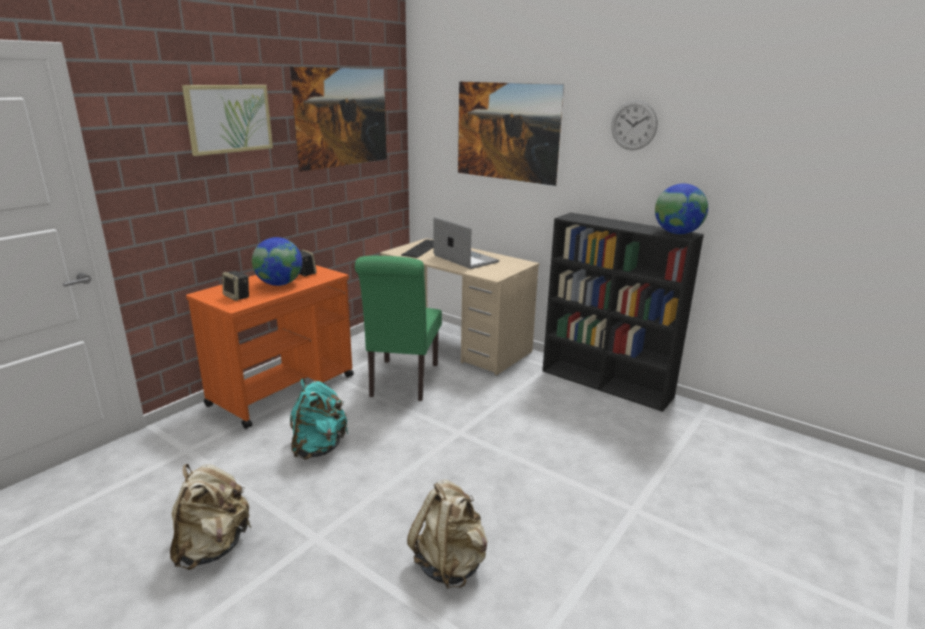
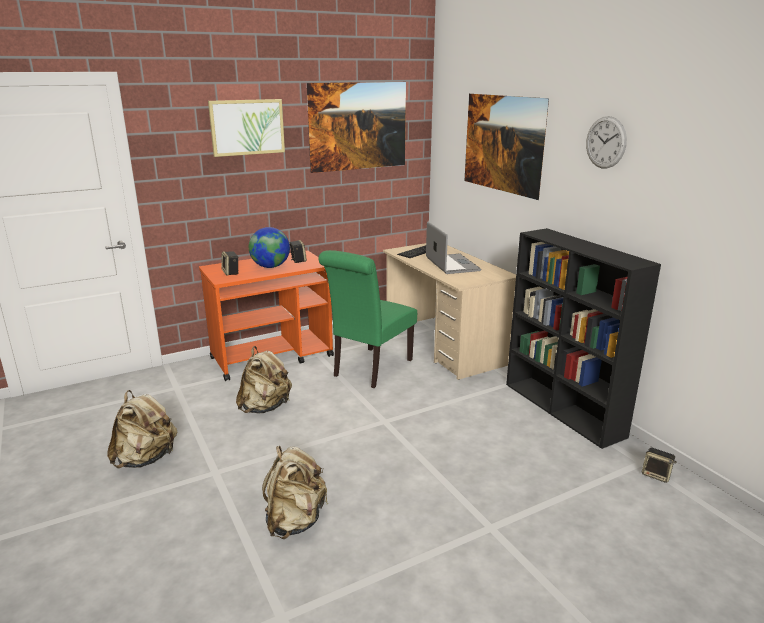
camera: 25 degrees right, 0 degrees up
turquoise backpack [290,378,349,460] -> beige backpack [236,346,292,414]
globe [655,184,708,234] -> none
none -> speaker [642,448,677,483]

